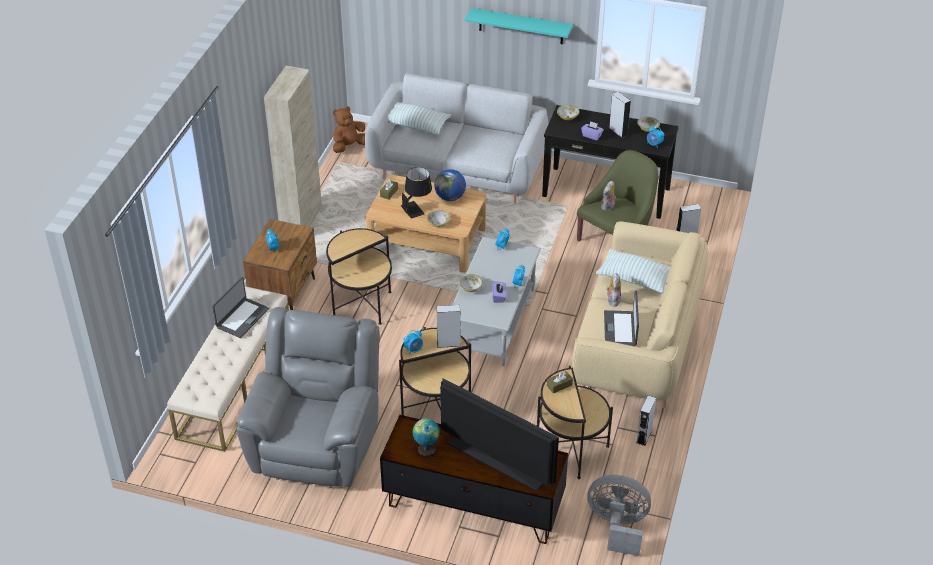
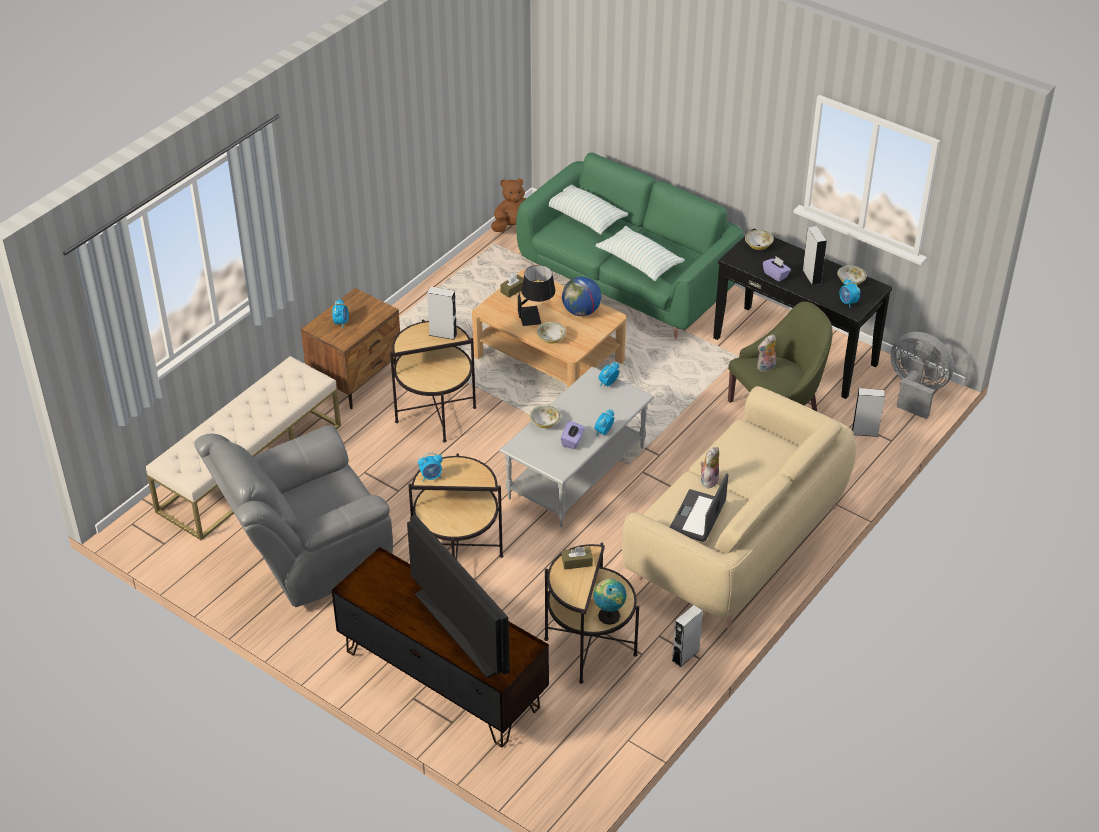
camera: 20 degrees right, 0 degrees up
laptop [212,277,269,338] -> none
grey armchair [237,307,379,488] -> grey armchair turned 150 degrees counterclockwise [194,426,393,607]
beige cabinet [264,66,322,227] -> none
grey sofa [365,73,548,203] -> green sofa [516,152,744,339]
globe [413,418,440,456] -> globe moved to [593,578,627,625]
grey speaker [437,305,461,348] -> grey speaker moved to [427,287,457,340]
turquoise shelf [465,8,573,44] -> none
grey fan [587,475,651,556] -> grey fan moved to [891,332,954,419]
pillow [596,249,670,294] -> pillow moved to [595,226,685,281]

